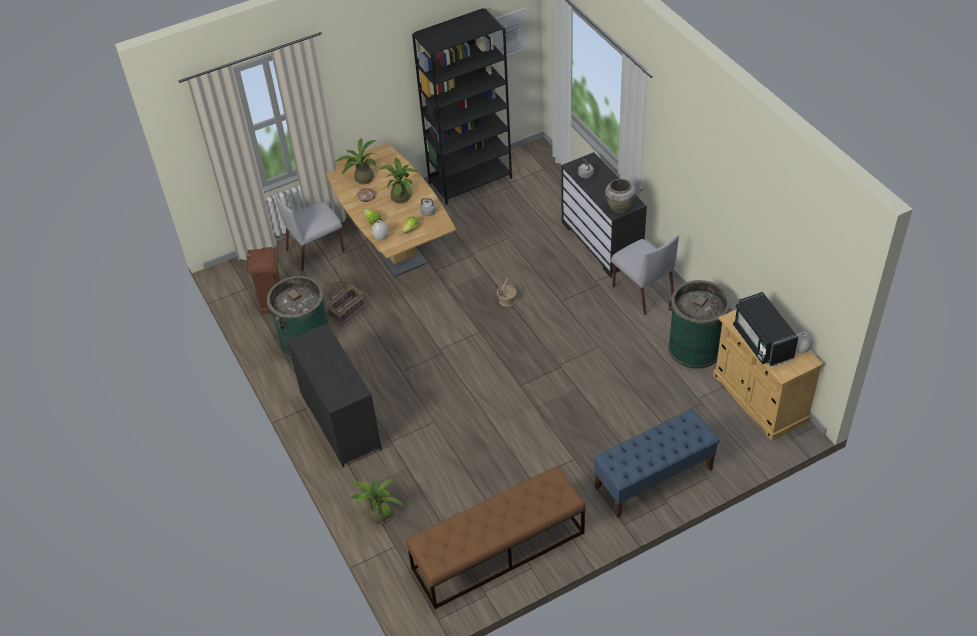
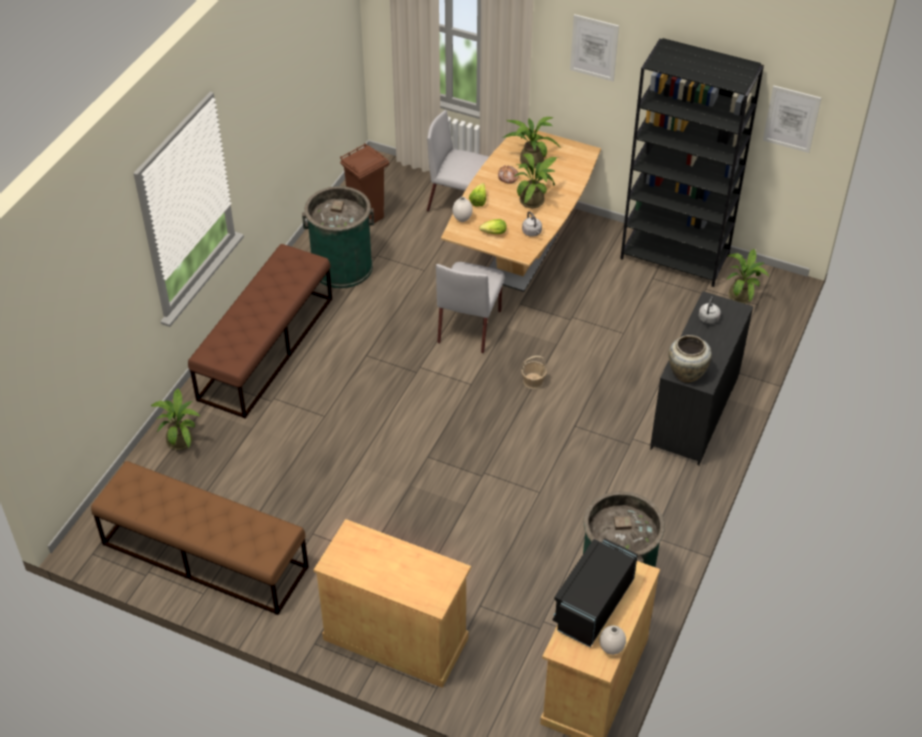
camera: 50 degrees right, 0 degrees up
black dresser [287,323,382,468] -> brown bench [188,244,332,418]
basket [326,280,365,325] -> none
blue bench [593,409,720,518] -> beige cabinet [314,519,471,688]
grey chair [611,235,679,315] -> grey chair moved to [436,262,505,353]
none -> picture [570,14,619,81]
none -> potted plant [726,249,769,304]

